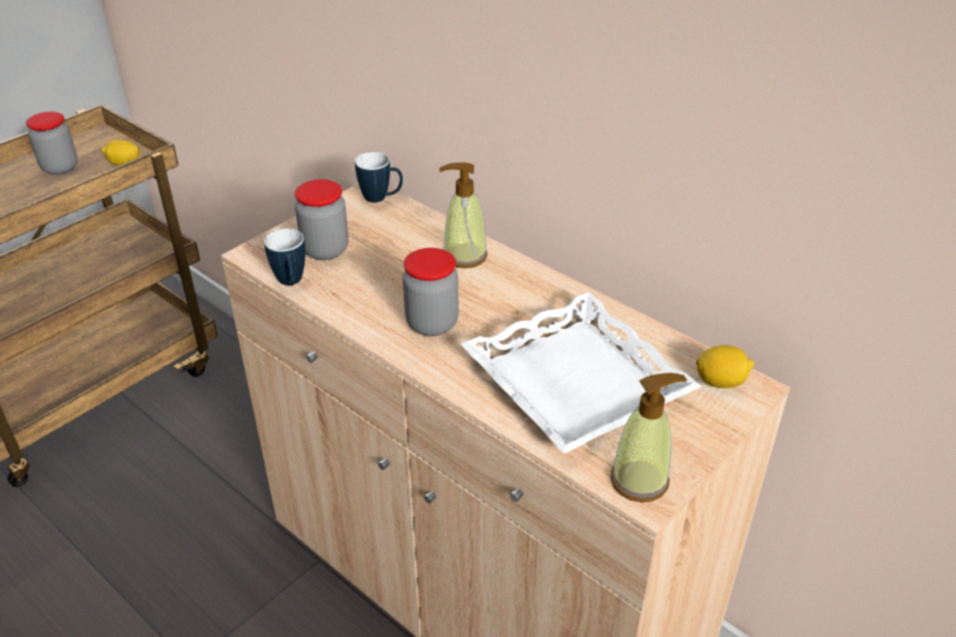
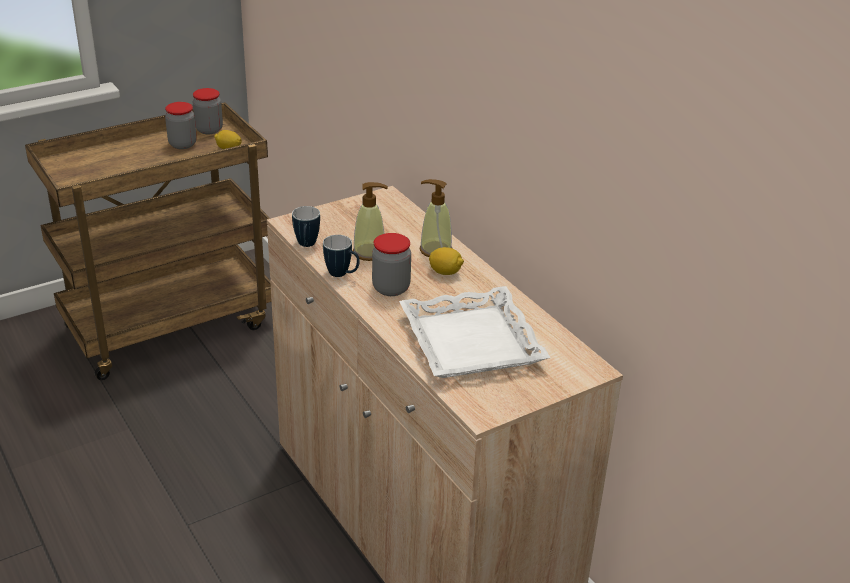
camera: 15 degrees right, 5 degrees down
jar [295,179,349,260] -> jar moved to [193,88,223,134]
mug [355,152,403,203] -> mug moved to [323,235,360,277]
soap dispenser [610,373,687,502] -> soap dispenser moved to [353,182,388,261]
lemon [696,345,755,388] -> lemon moved to [429,247,464,275]

